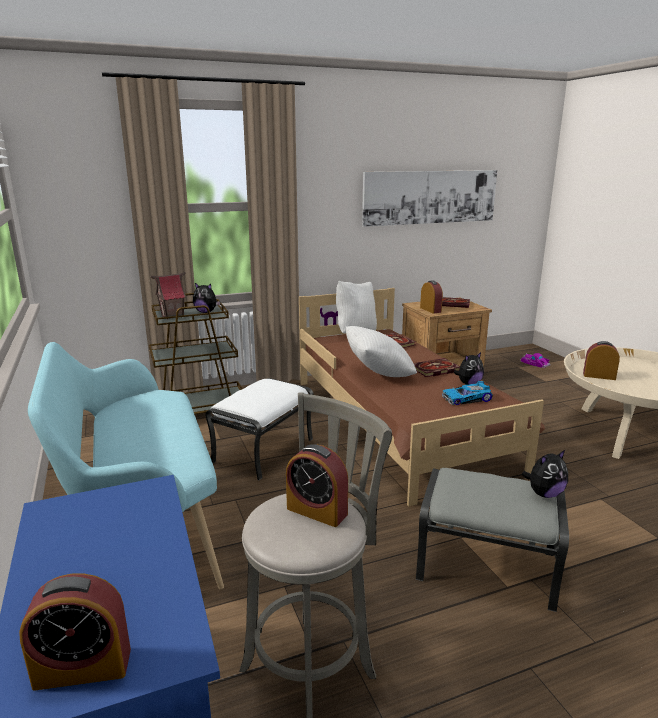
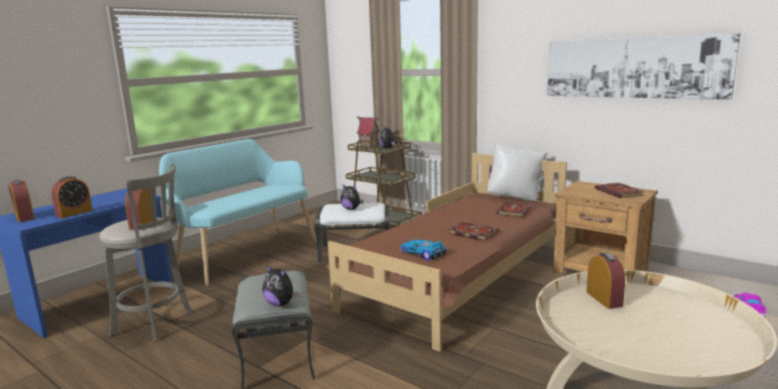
camera: 60 degrees right, 5 degrees down
white pillow [346,326,417,377] -> none
alarm clock [420,280,443,314] -> alarm clock moved to [51,176,93,218]
plush toy [454,352,484,385] -> plush toy moved to [340,184,364,210]

